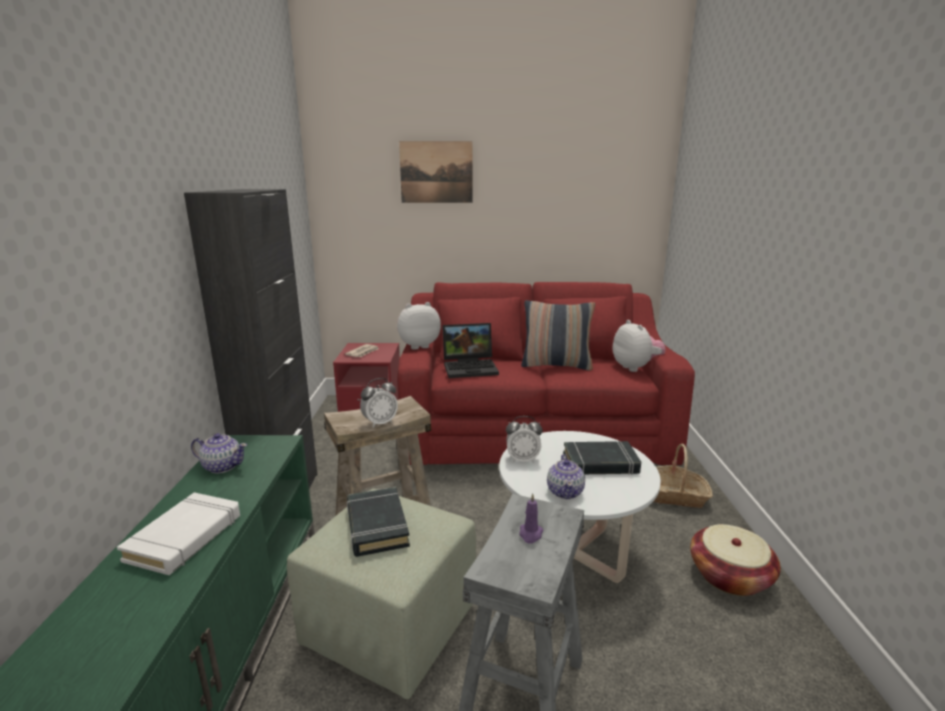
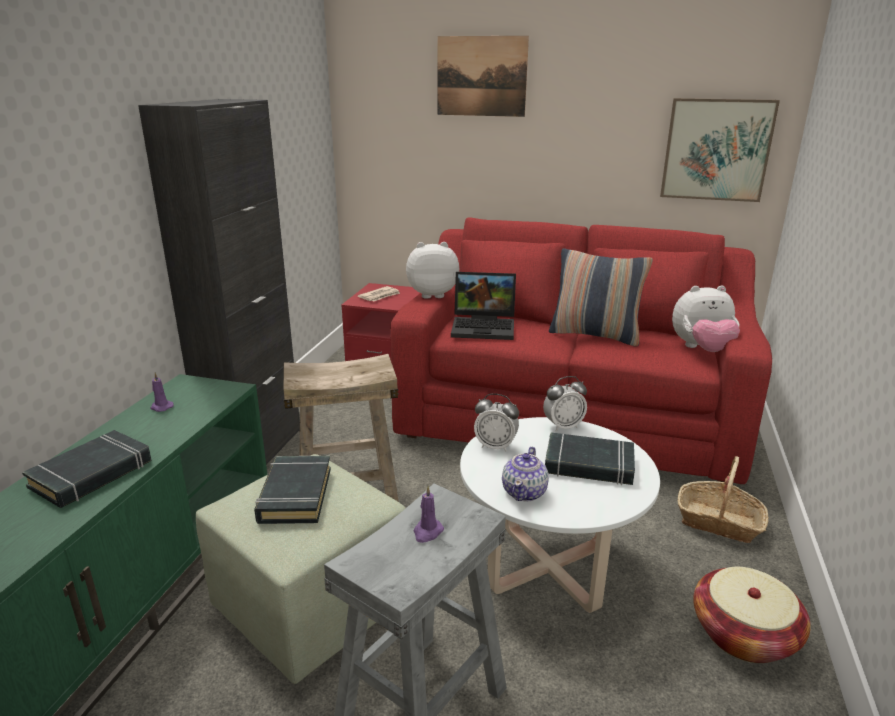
camera: 15 degrees right, 5 degrees up
white book [117,492,240,575] -> black book [22,430,152,508]
teapot [191,433,247,474] -> purple candle [150,372,174,412]
alarm clock [360,378,398,428] -> alarm clock moved to [543,376,587,431]
plush toy [612,320,666,372] -> plush toy turned 90 degrees clockwise [672,285,740,352]
none -> picture [660,98,780,202]

